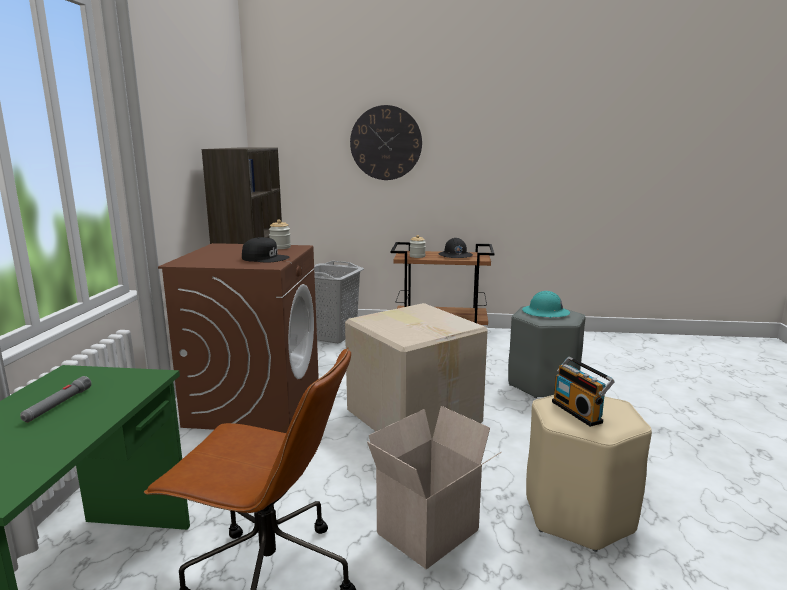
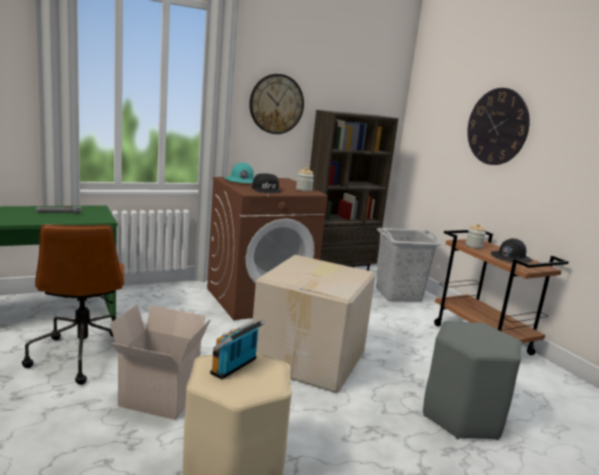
camera: 55 degrees right, 0 degrees up
turquoise hard hat [522,291,570,318] -> turquoise hard hat moved to [225,162,254,183]
none -> wall clock [249,74,304,134]

